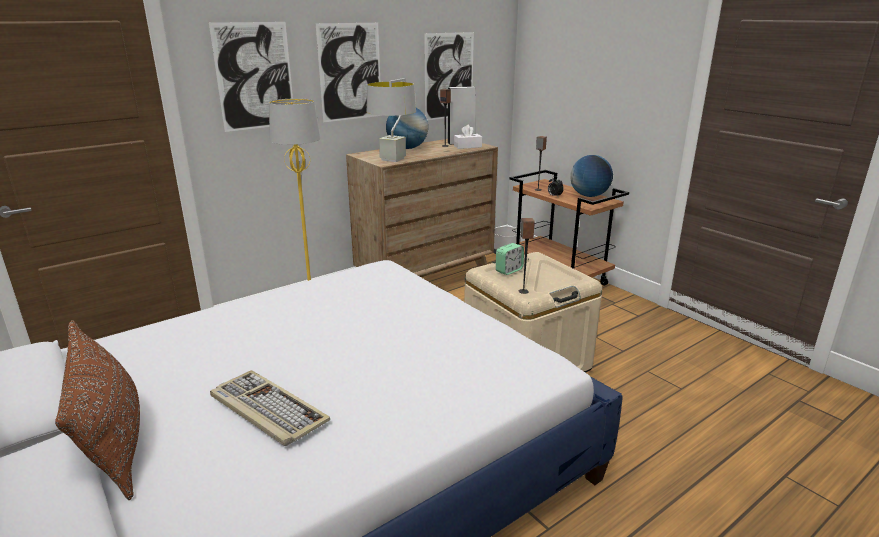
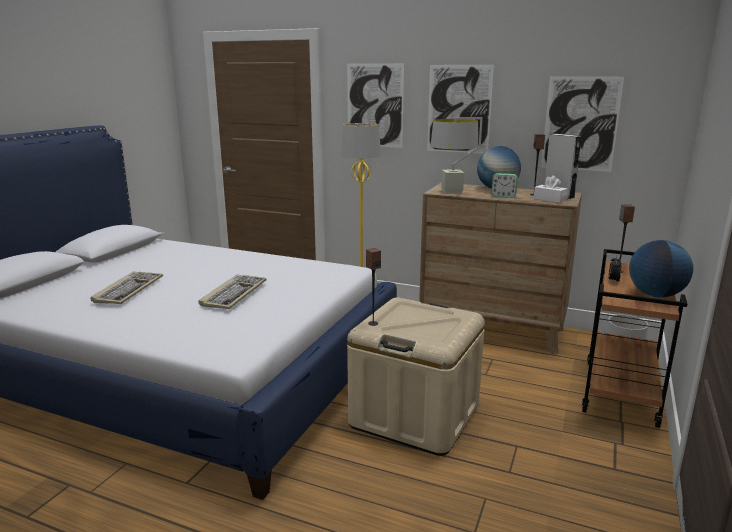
camera: 60 degrees right, 5 degrees down
brown pillow [55,320,140,500] -> none
alarm clock [496,243,524,275] -> alarm clock moved to [491,173,518,198]
none -> keyboard [198,274,266,309]

